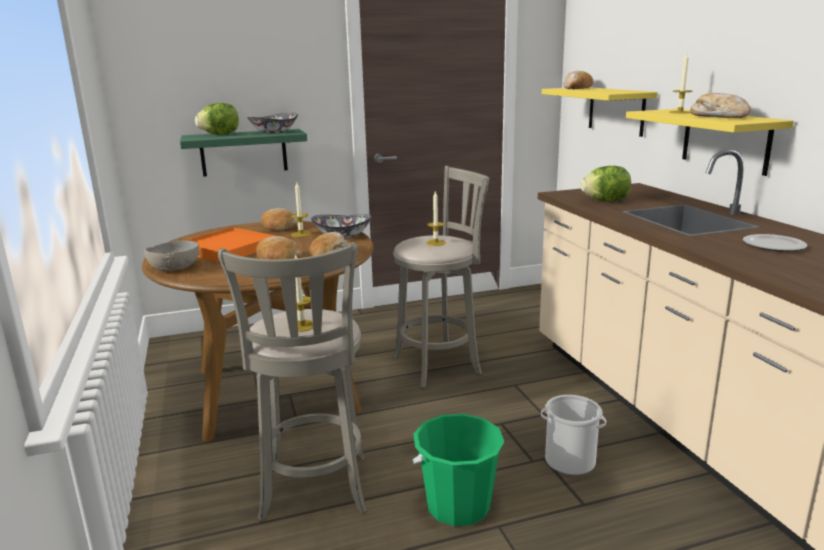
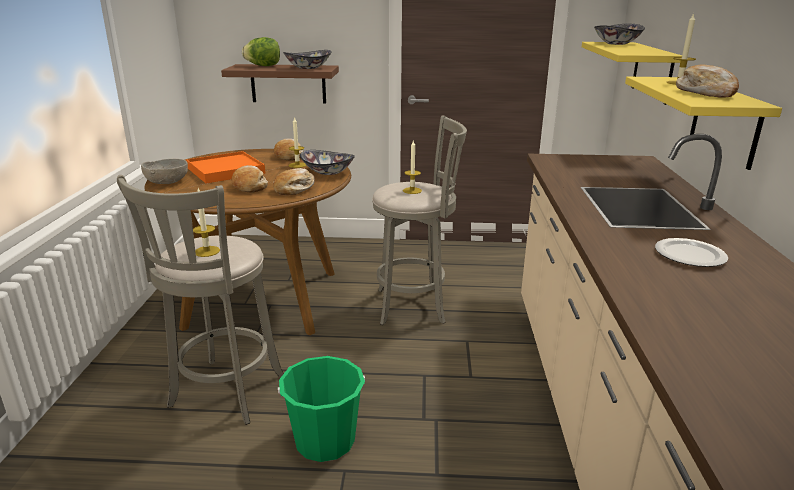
camera: 20 degrees right, 5 degrees up
green shelf [180,129,307,177] -> brown shelf [221,64,339,103]
bucket [541,395,606,475] -> none
bread [563,71,593,89] -> bowl [594,24,645,45]
lettuce [580,166,631,201] -> none

